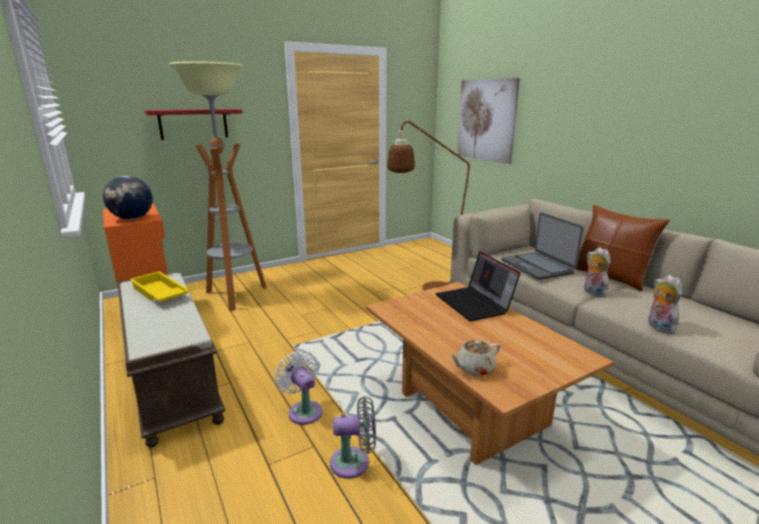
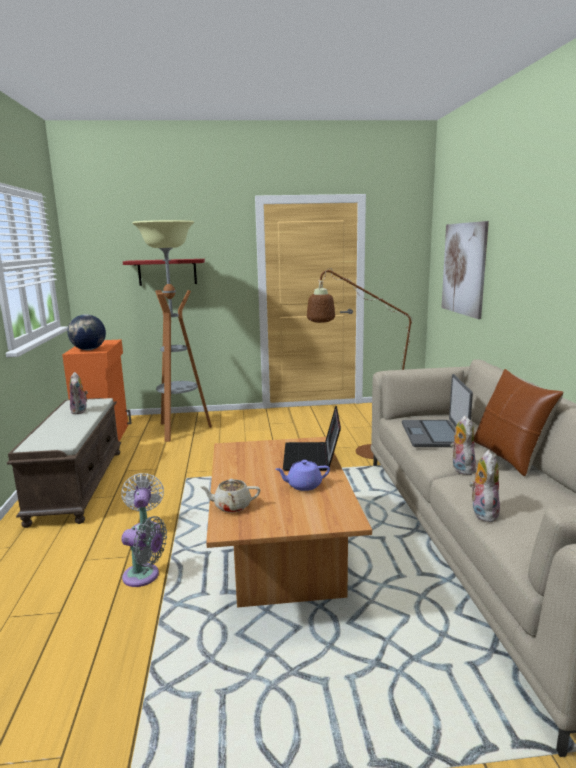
camera: 25 degrees right, 5 degrees down
yellow tray [130,271,190,302] -> plush toy [69,372,88,414]
none -> purple teapot [276,460,330,491]

